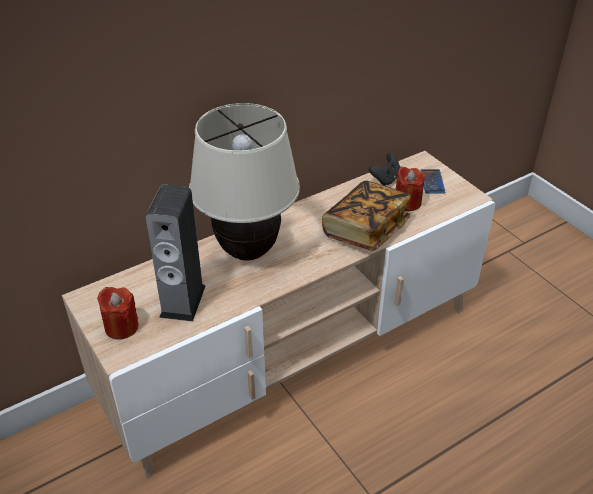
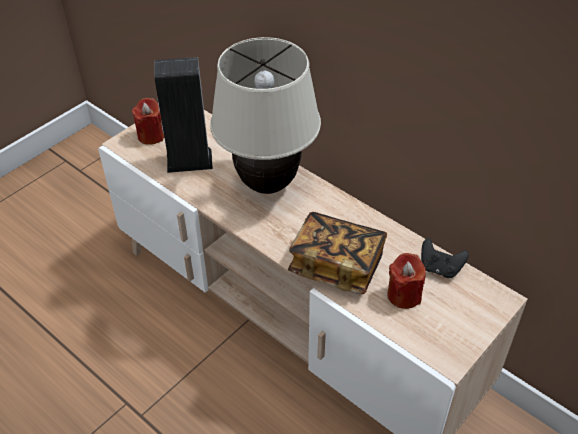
camera: 75 degrees right, 5 degrees up
phone [420,169,446,194] -> none

